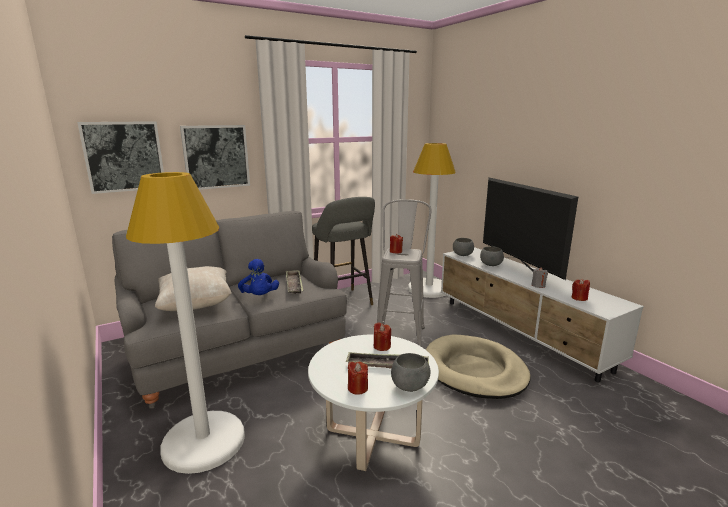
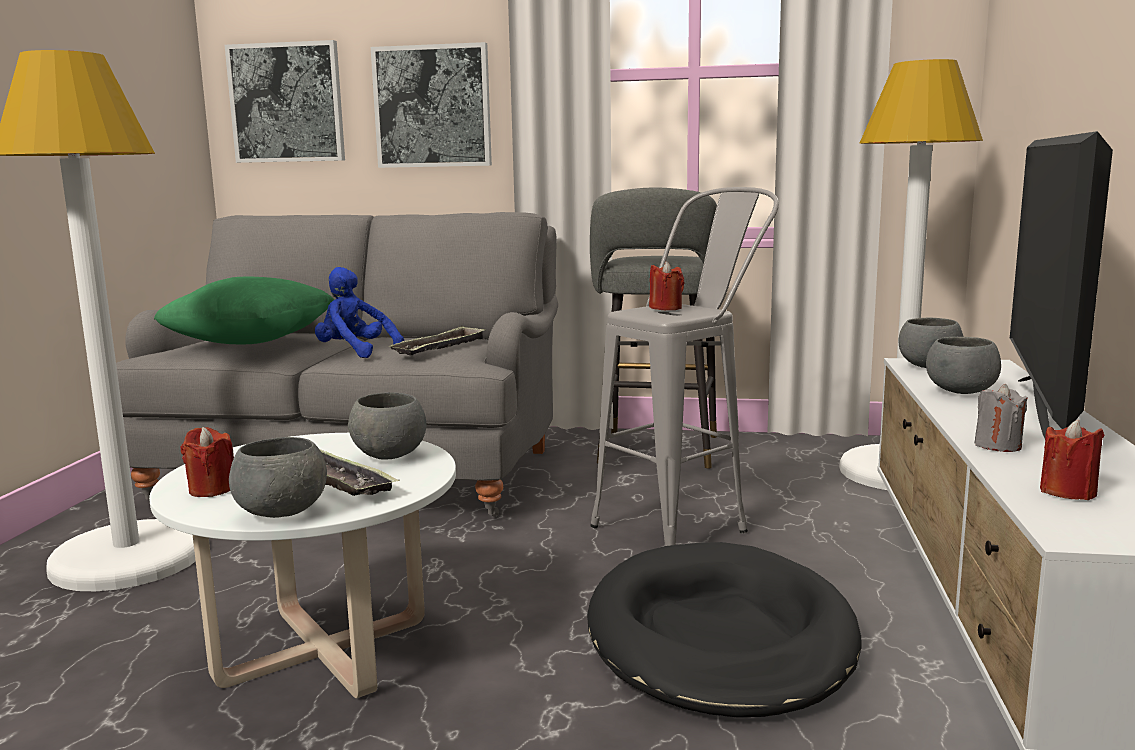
camera: 40 degrees right, 5 degrees down
beige pillow [155,266,232,311] -> green pillow [154,277,334,344]
blue plush toy [238,259,279,295] -> blue plush toy turned 105 degrees clockwise [315,267,404,358]
red candle [374,322,391,351] -> grey bowl [348,392,426,460]
beige dog bed [426,335,531,399] -> black dog bed [587,542,862,717]

